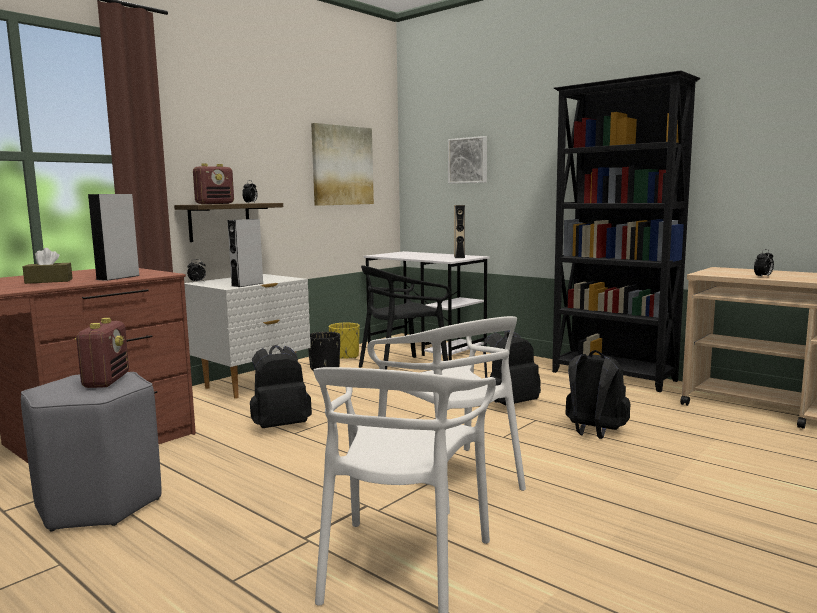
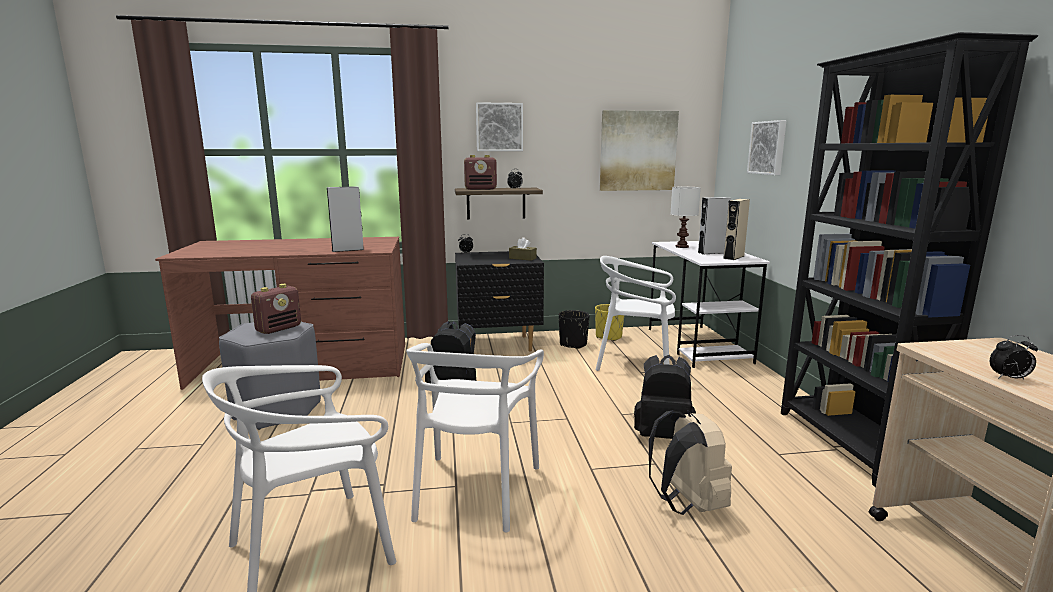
camera: 40 degrees right, 5 degrees up
brown tissue box [23,248,73,284] -> brown tissue box moved to [509,237,537,261]
white nightstand [184,274,311,399] -> black nightstand [455,251,544,352]
grey speaker [227,219,264,287] -> grey speaker moved to [698,197,731,254]
black chair [359,265,451,370] -> white chair [596,256,676,371]
black backpack [565,350,630,439] -> beige backpack [649,411,732,515]
none -> picture [476,102,523,151]
none -> white table lamp [671,187,701,248]

